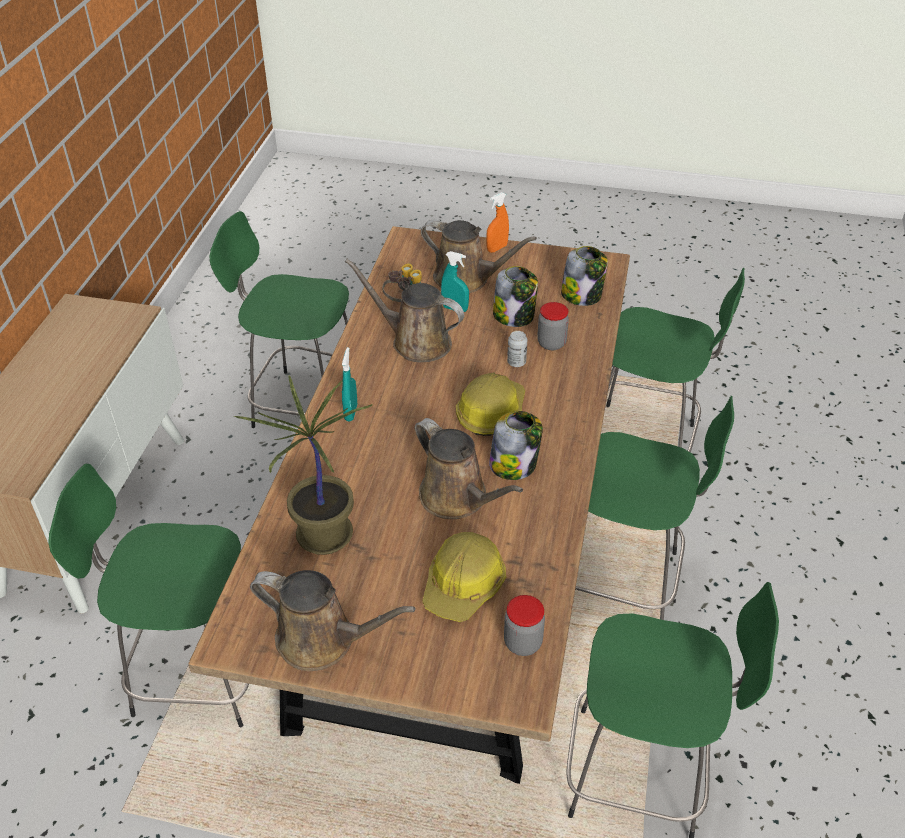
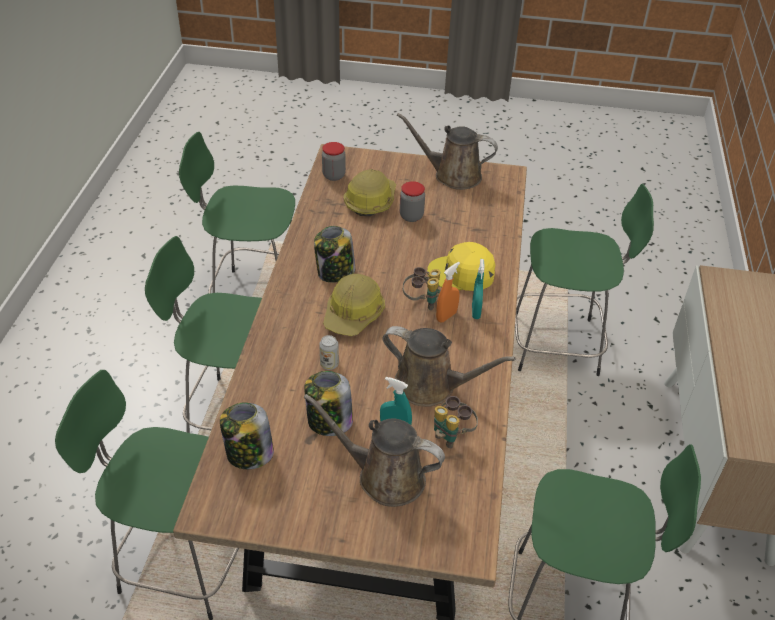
camera: 175 degrees right, 0 degrees up
potted plant [234,375,373,555] -> none
brown watering can [415,418,523,519] -> none
orange spray bottle [486,192,509,253] -> orange spray bottle moved to [436,262,460,322]
jar [537,302,569,350] -> jar moved to [400,181,425,222]
none -> binoculars [403,267,441,310]
none -> yellow cap [427,242,495,291]

